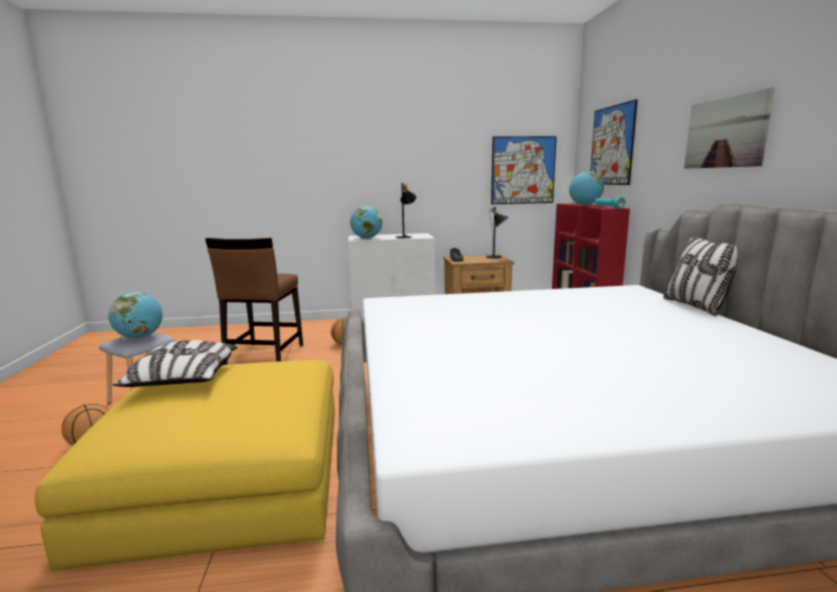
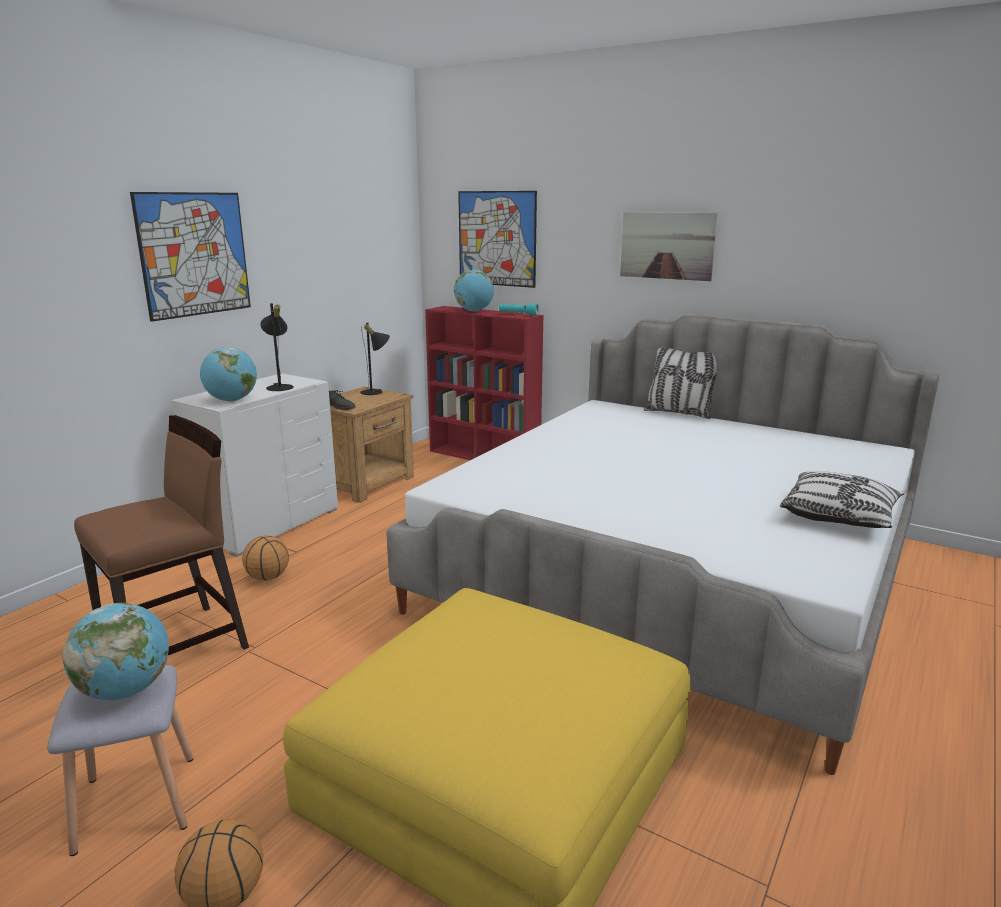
camera: 50 degrees left, 5 degrees up
pillow [112,340,238,387] -> pillow moved to [780,472,905,528]
brown chair [205,238,303,365] -> brown chair turned 90 degrees counterclockwise [74,415,249,655]
picture [491,136,557,204] -> picture moved to [130,192,251,322]

